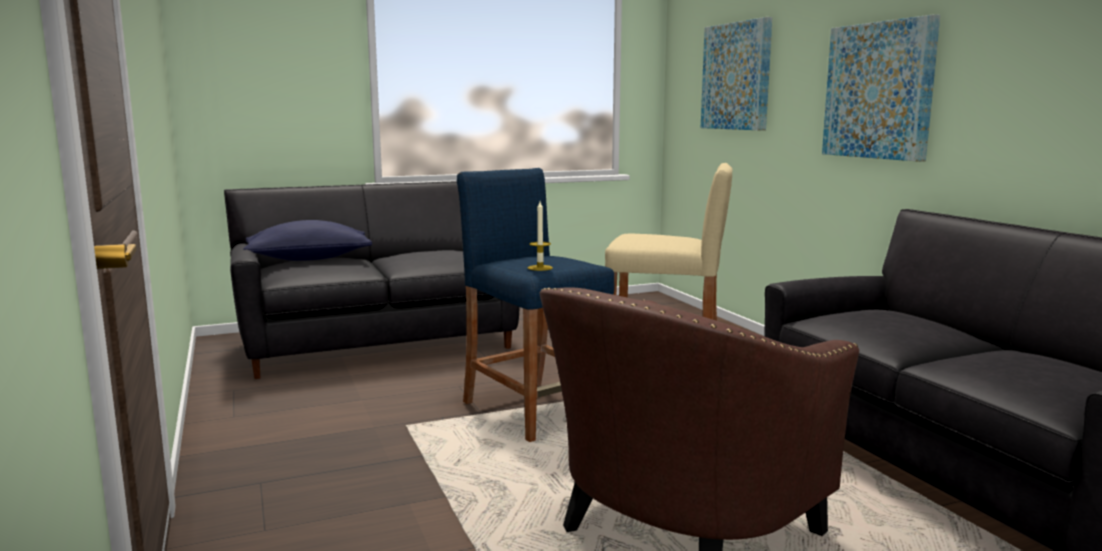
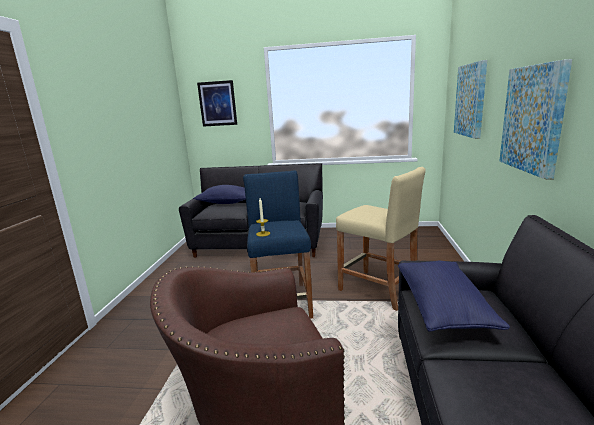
camera: 30 degrees right, 5 degrees up
none -> picture [197,80,237,127]
none -> blue pillow [398,261,510,331]

